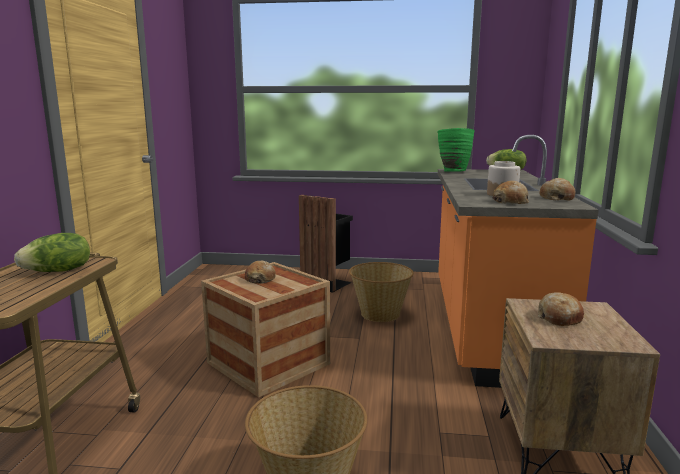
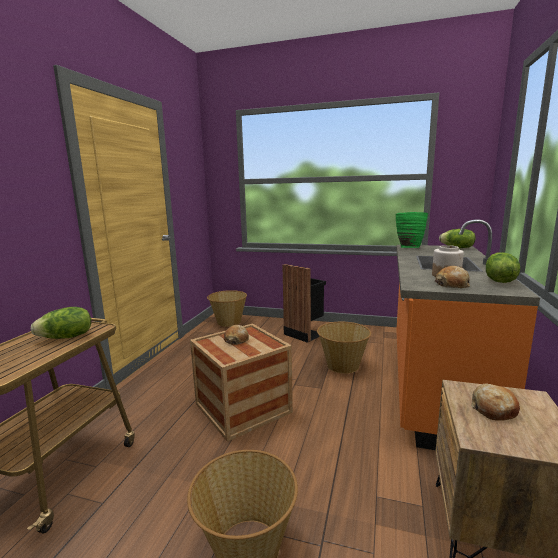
camera: 10 degrees right, 0 degrees up
bread [539,178,575,200] -> lettuce [486,252,520,283]
none -> basket [207,290,247,327]

